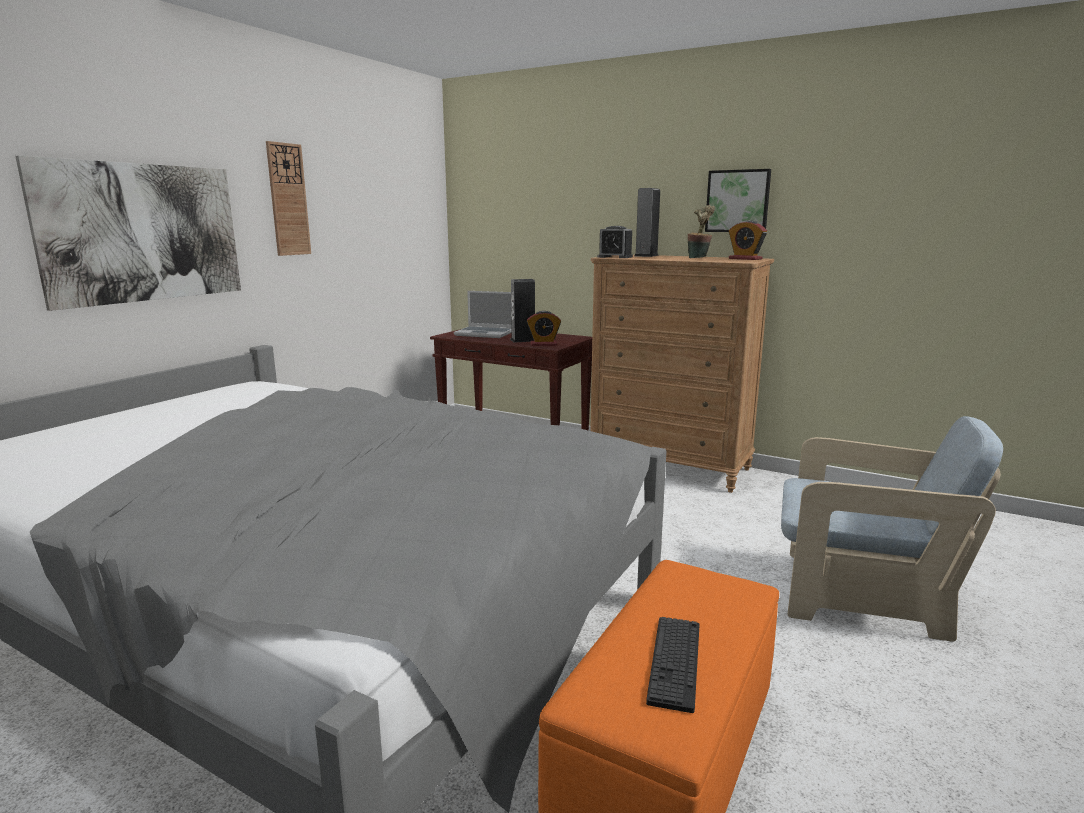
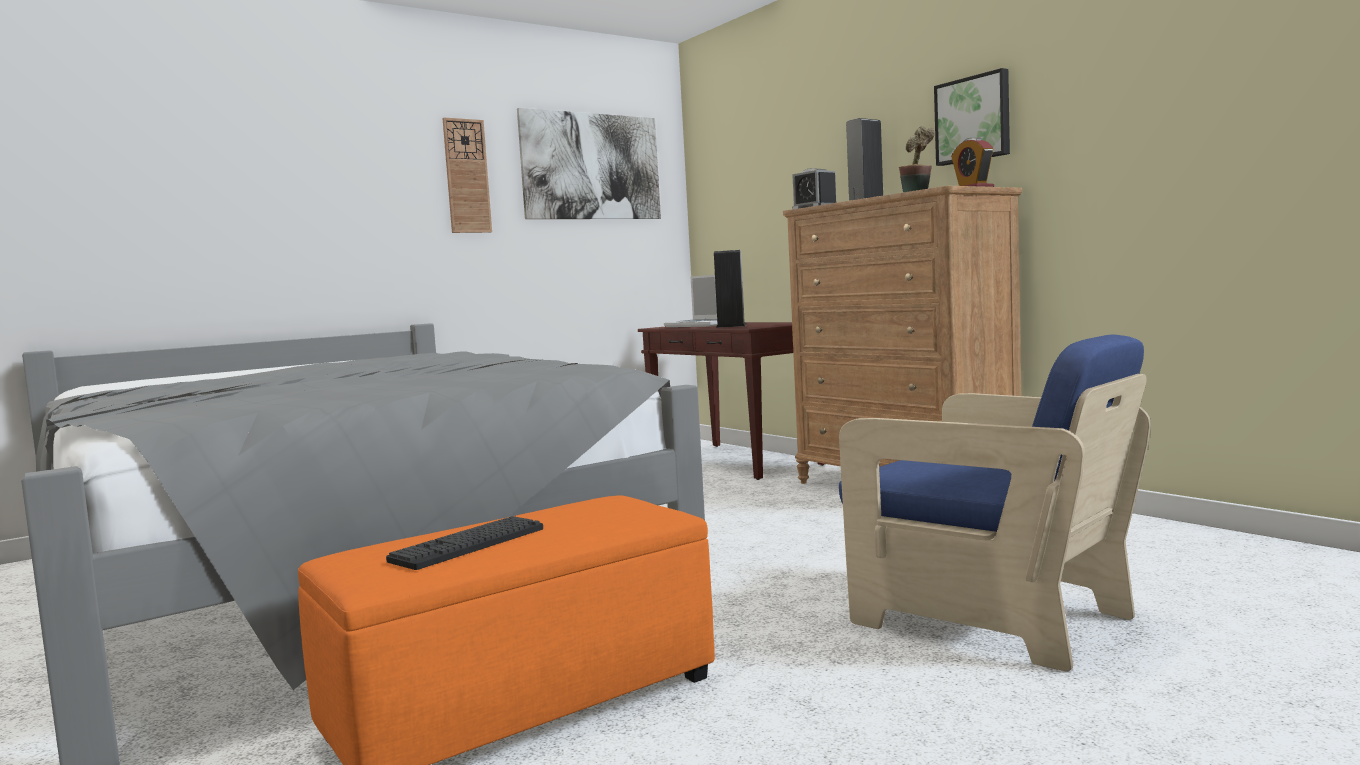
camera: 25 degrees right, 10 degrees down
picture [15,156,241,311] -> picture moved to [517,108,661,219]
alarm clock [527,311,561,346] -> none
beige armchair [781,416,1003,641] -> blue armchair [839,334,1151,671]

